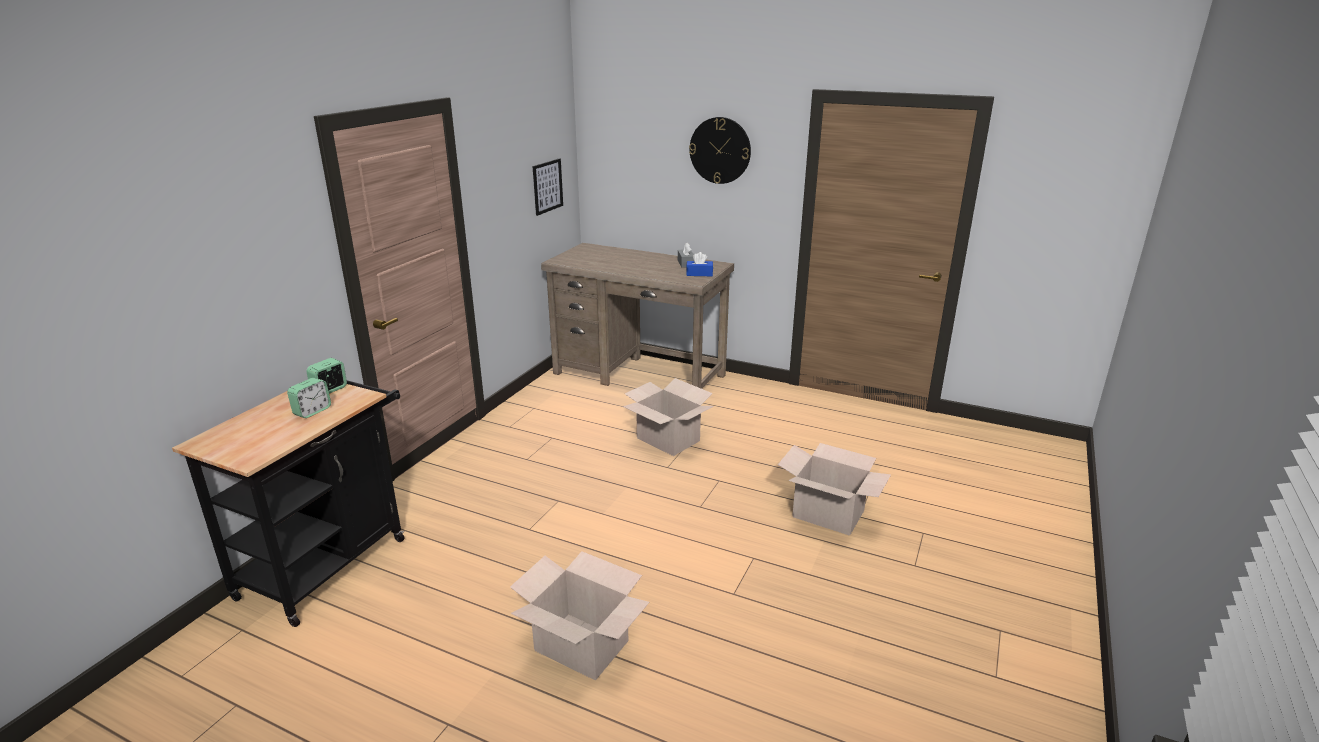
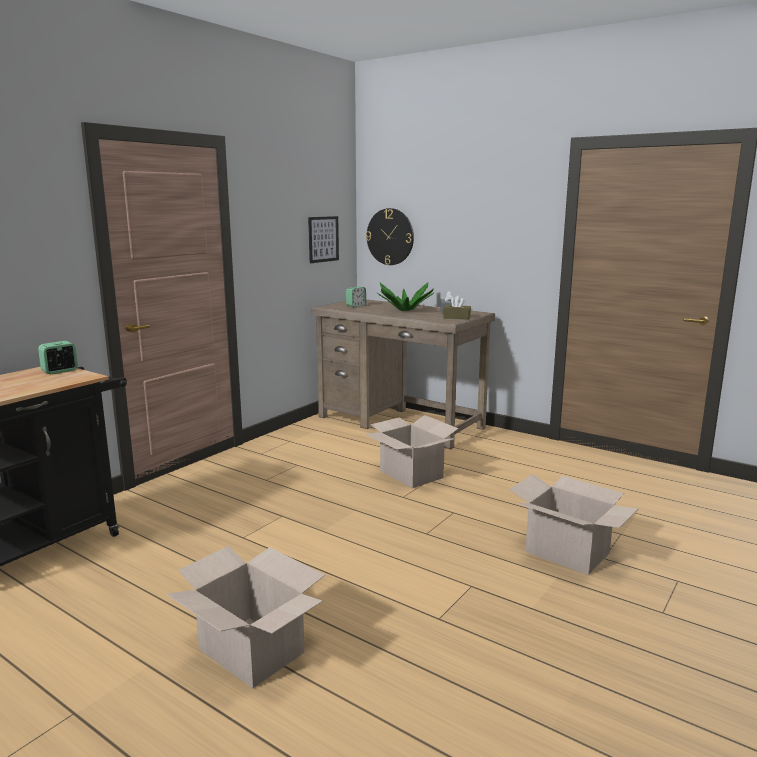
camera: 10 degrees right, 10 degrees down
alarm clock [287,378,331,418] -> alarm clock moved to [346,287,366,307]
blue tissue box [686,252,713,276] -> brown tissue box [444,296,471,319]
wall clock [689,117,751,184] -> wall clock moved to [366,208,414,265]
none -> potted plant [377,282,434,311]

